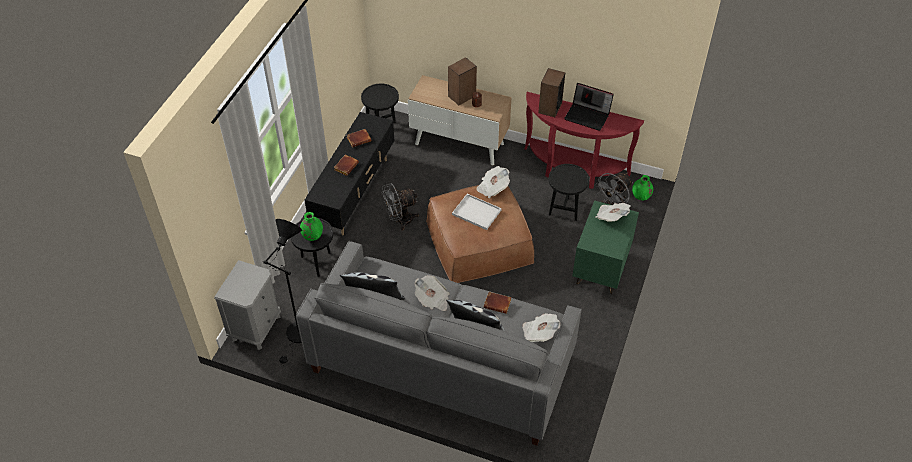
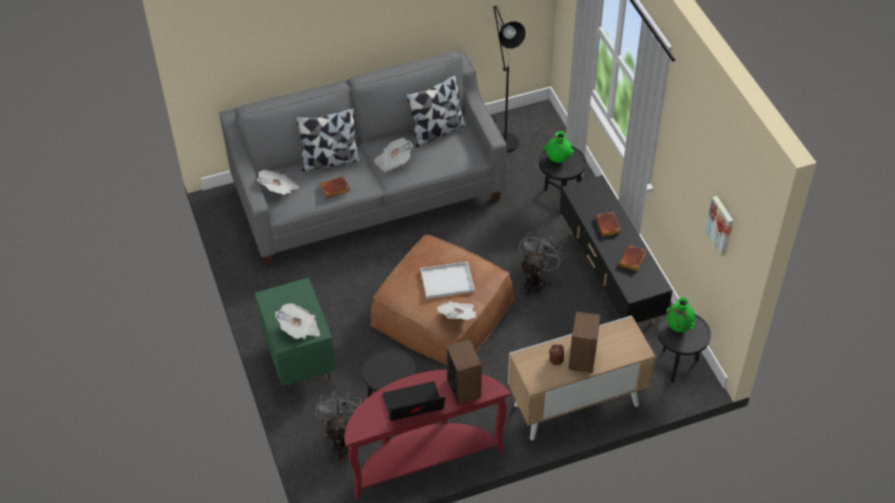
camera: 140 degrees right, 0 degrees up
grey nightstand [214,260,281,350] -> none
green vase [632,175,653,200] -> green vase moved to [666,298,695,332]
none -> picture [705,196,733,256]

